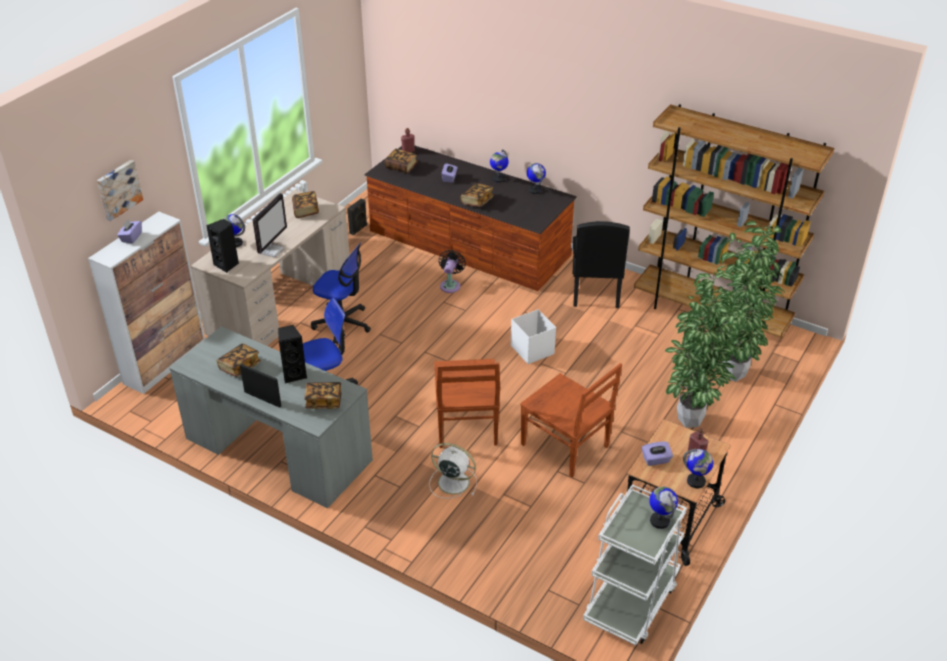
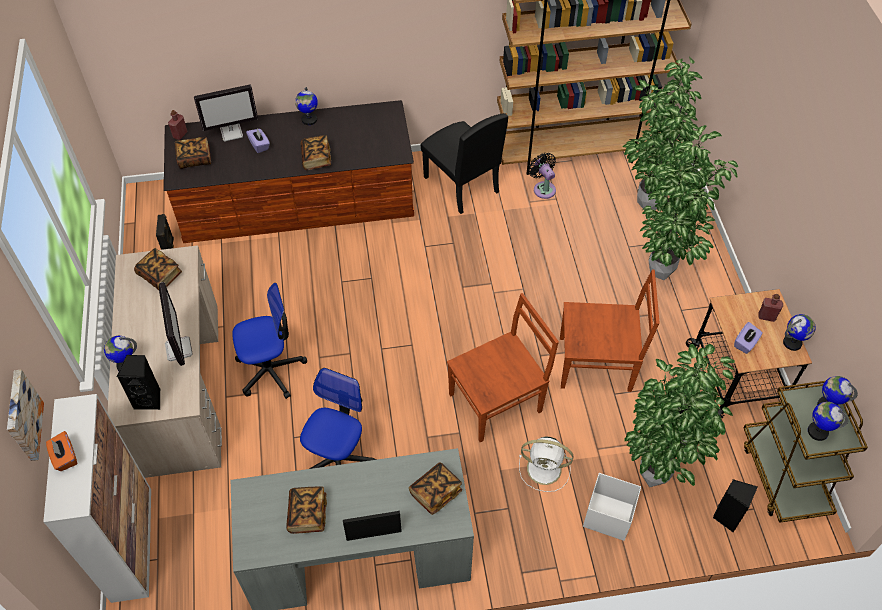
camera: 40 degrees left, 15 degrees up
purple tissue box [117,219,142,244] -> orange tissue box [46,431,77,471]
black speaker [278,325,307,383] -> black speaker moved to [713,479,758,532]
white fan [429,443,477,499] -> white fan turned 150 degrees counterclockwise [519,436,573,492]
brown chair [434,359,500,448] -> brown chair turned 75 degrees counterclockwise [447,293,559,443]
black fan [439,250,466,293] -> black fan moved to [528,153,556,199]
white storage box [511,309,556,364] -> white storage box moved to [583,473,641,541]
globe [527,163,546,194] -> globe moved to [808,402,848,441]
white cart [583,485,687,645] -> brown cart [743,381,868,523]
none -> monitor [194,85,258,142]
none -> potted plant [624,344,735,487]

